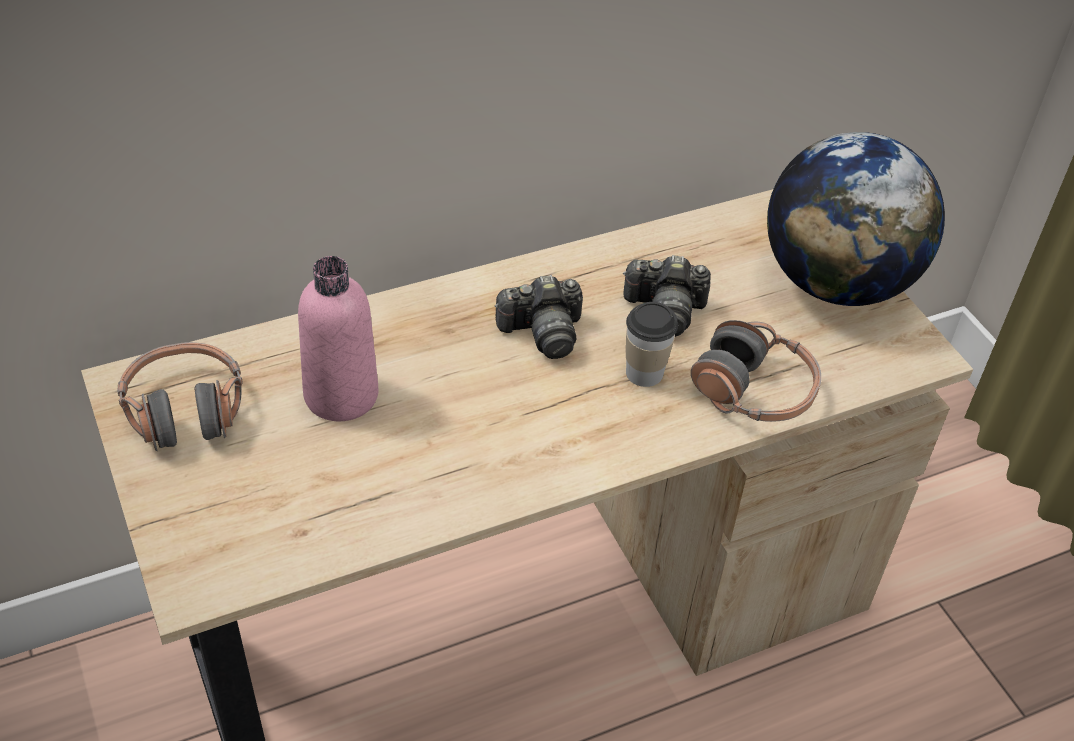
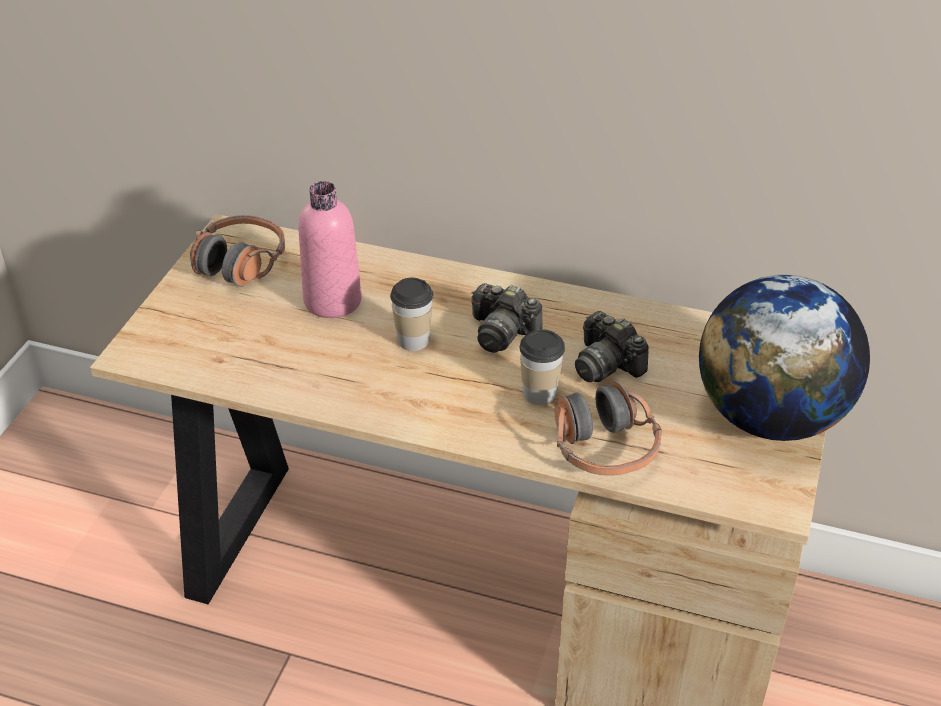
camera: 45 degrees right, 5 degrees down
none -> cup [390,278,433,351]

